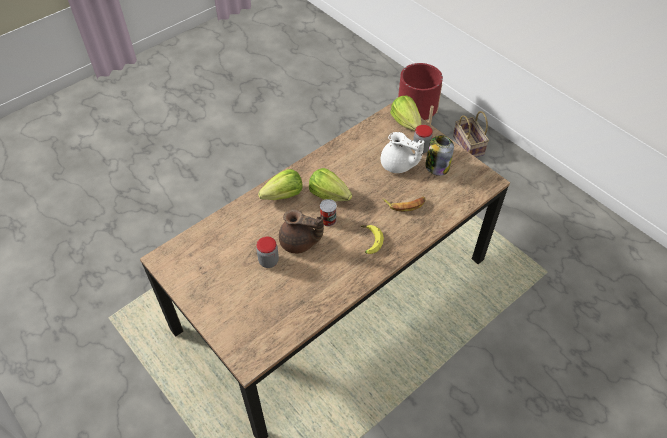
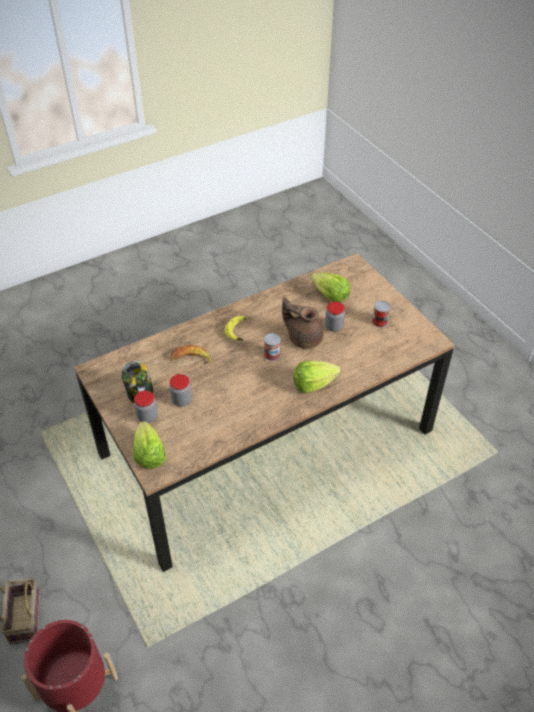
camera: 170 degrees left, 5 degrees down
lettuce [309,168,352,201] -> lettuce moved to [311,273,350,303]
white teapot [381,132,424,173] -> jar [170,374,192,407]
none -> can [372,301,390,327]

